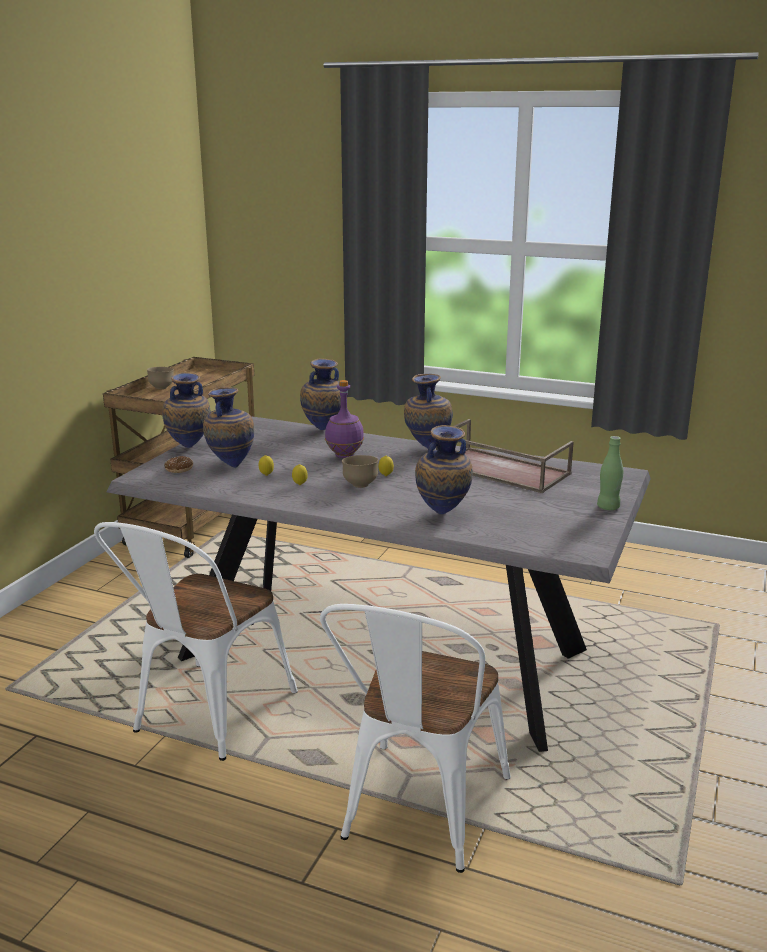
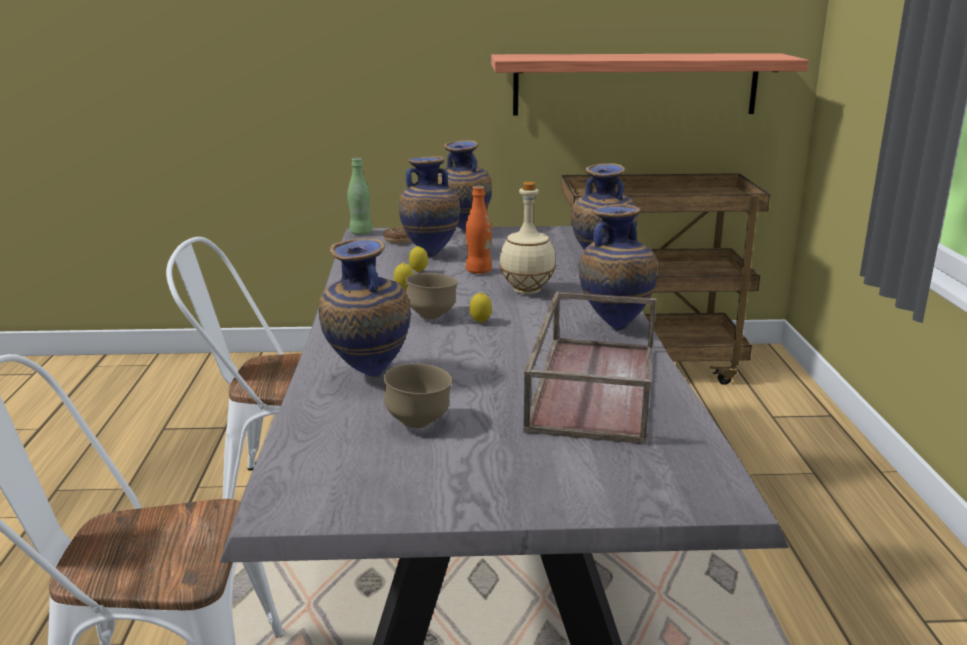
camera: 65 degrees right, 0 degrees up
brown bowl [147,367,174,389] -> brown bowl moved to [384,363,452,428]
purple bottle [325,380,364,458] -> beige bottle [500,182,556,294]
green bottle [597,436,623,510] -> green bottle moved to [347,158,372,235]
none -> orange bottle [466,186,492,274]
none -> shelf [491,53,808,116]

